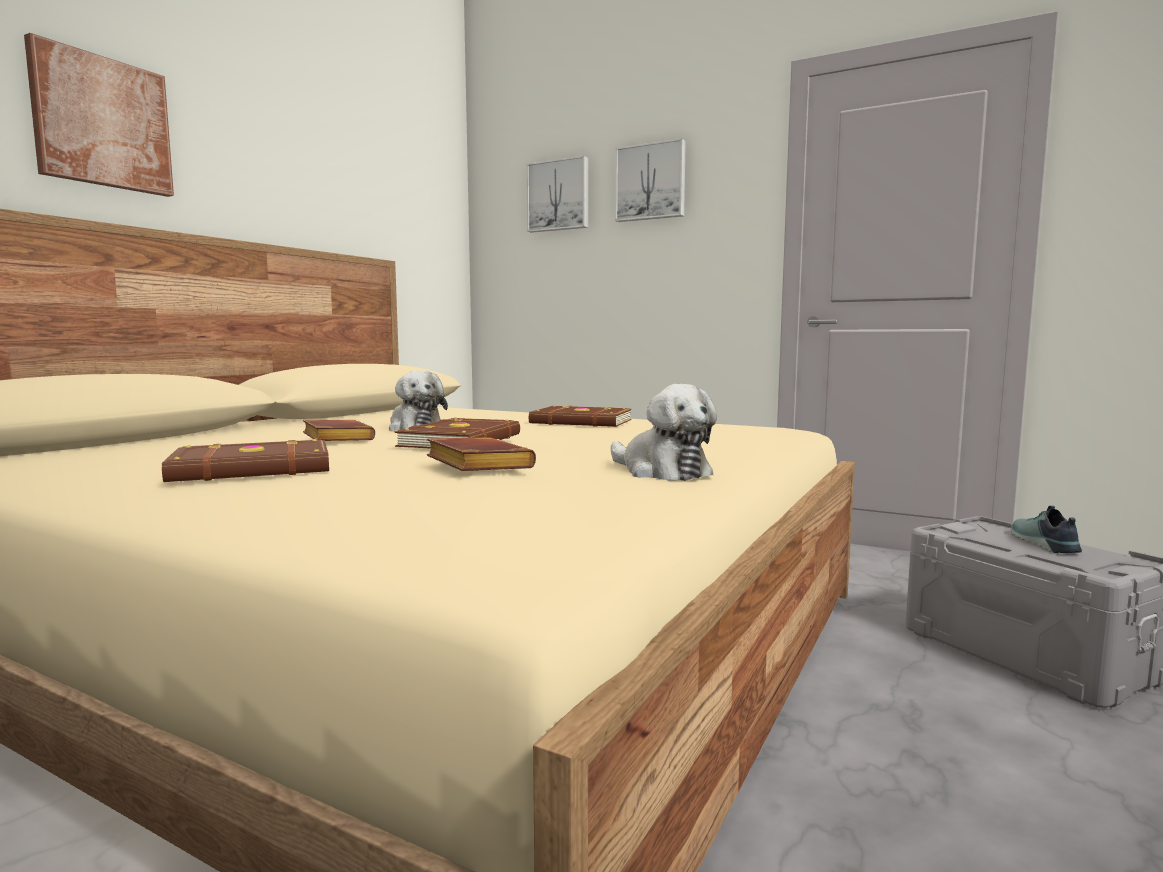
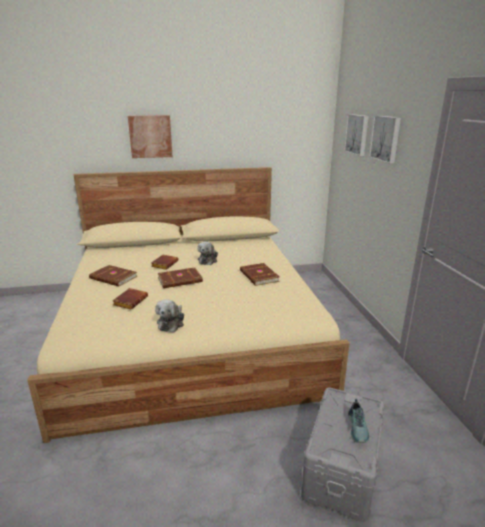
camera: 50 degrees right, 15 degrees up
shoe [1011,506,1082,553] -> shoe turned 135 degrees clockwise [348,399,370,443]

